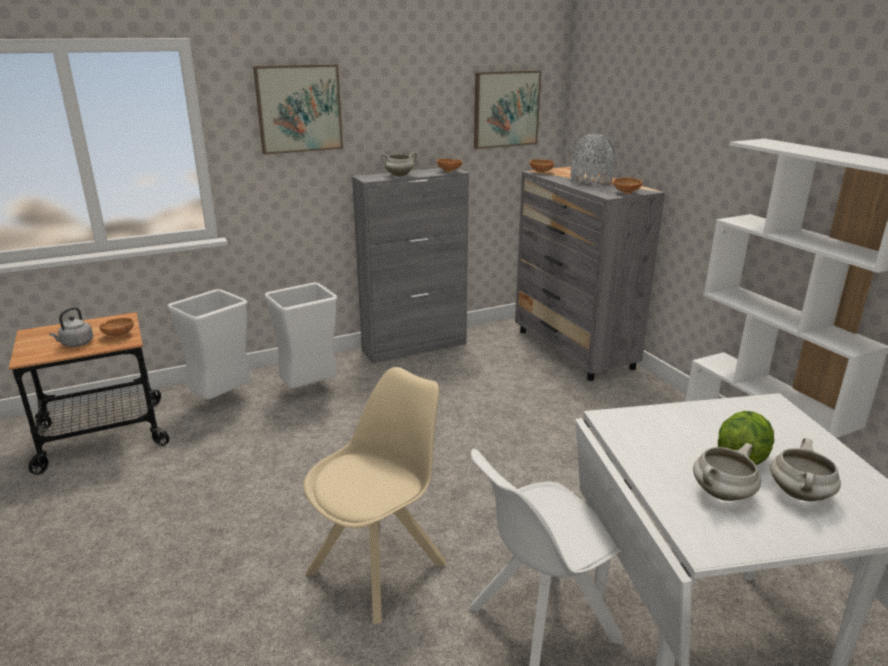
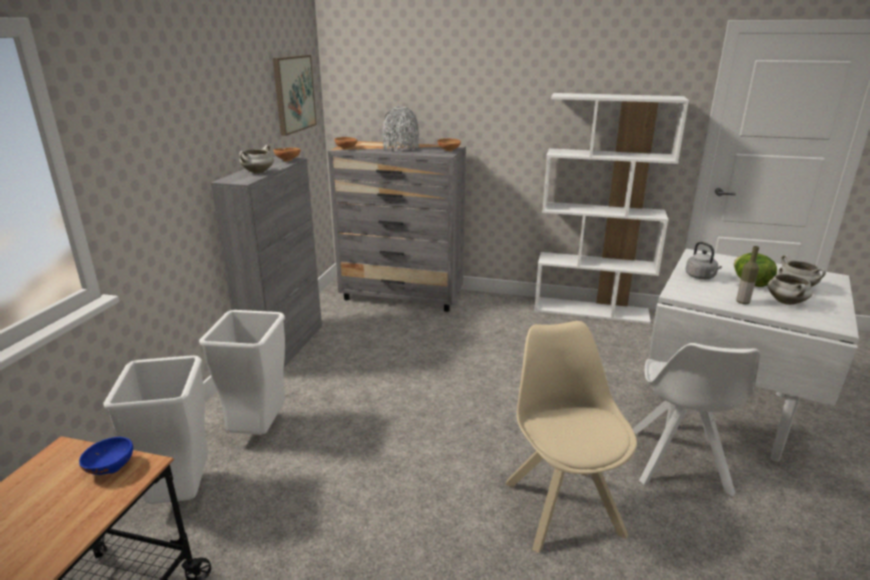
camera: 50 degrees left, 0 degrees up
grey kettle [50,307,93,347] -> grey kettle moved to [686,242,722,279]
brown bowl [99,318,134,338] -> blue bowl [79,437,133,475]
picture [253,64,343,155] -> none
none -> bottle [736,246,759,304]

